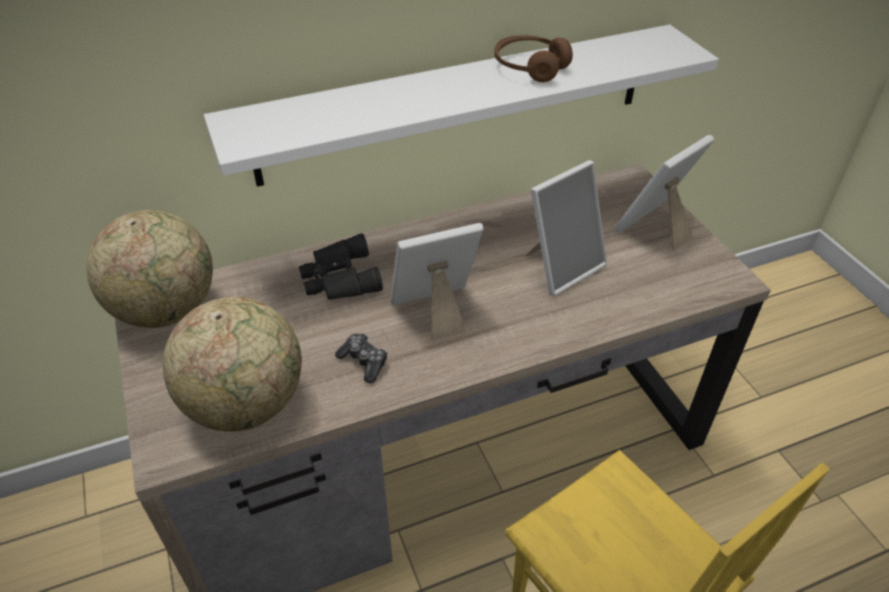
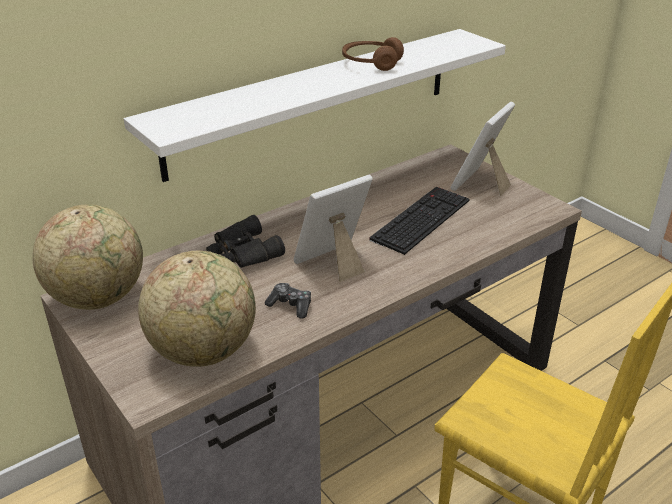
camera: 15 degrees left, 10 degrees down
picture frame [526,160,607,296] -> keyboard [369,187,470,255]

